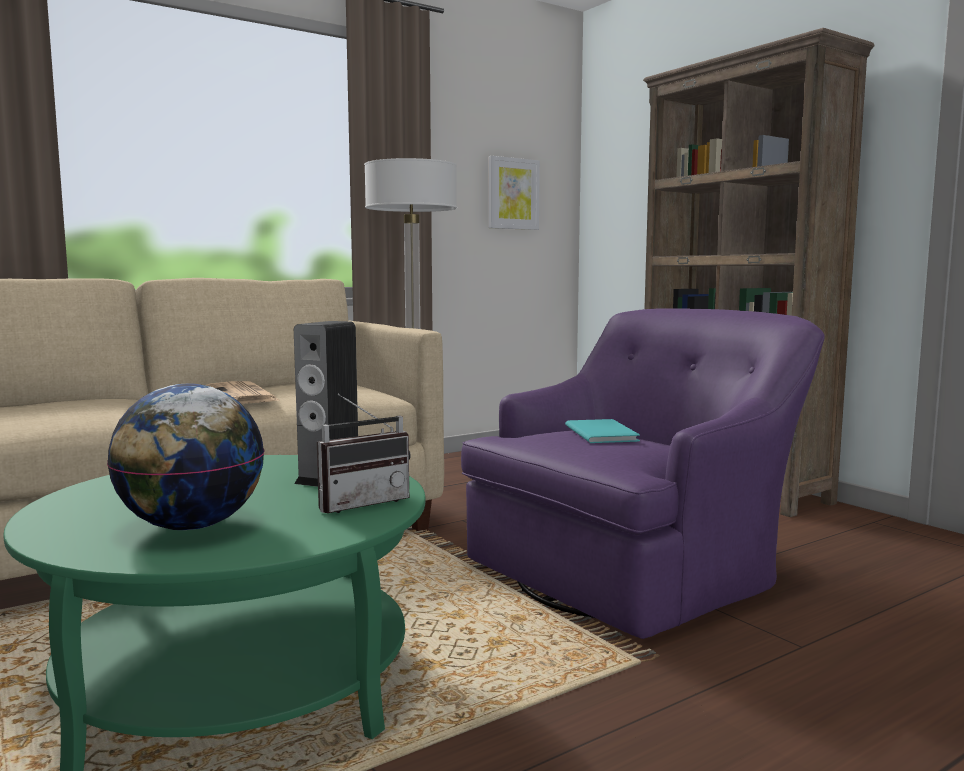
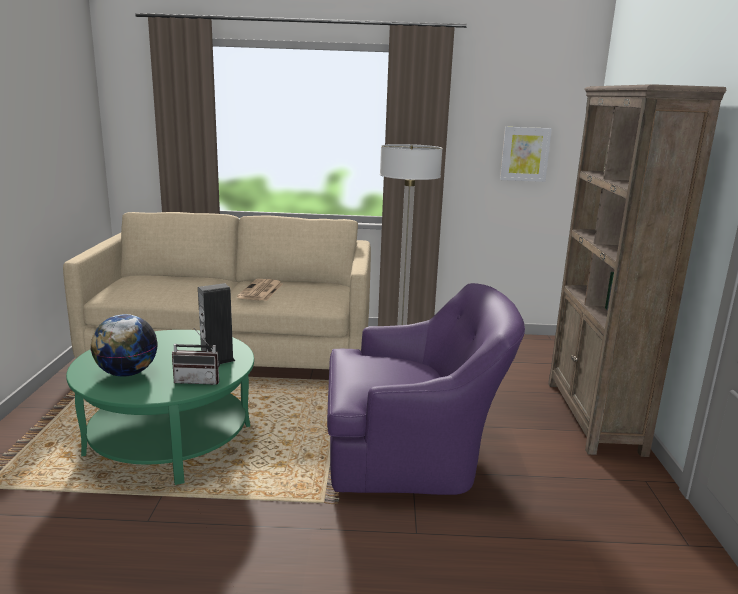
camera: 35 degrees right, 10 degrees up
turquoise book [565,419,640,443] -> none

